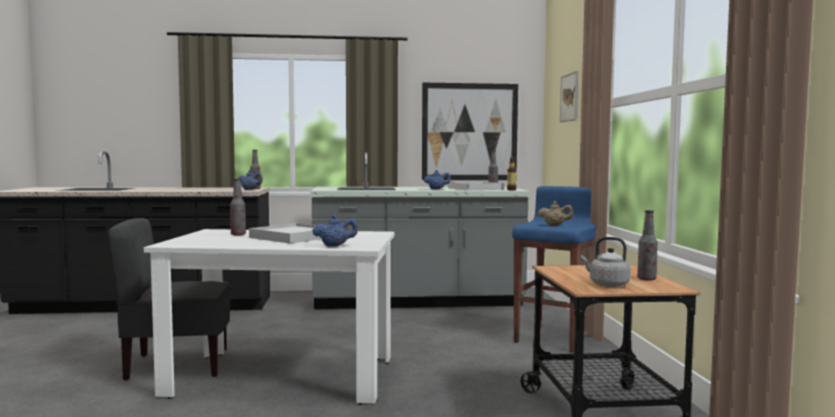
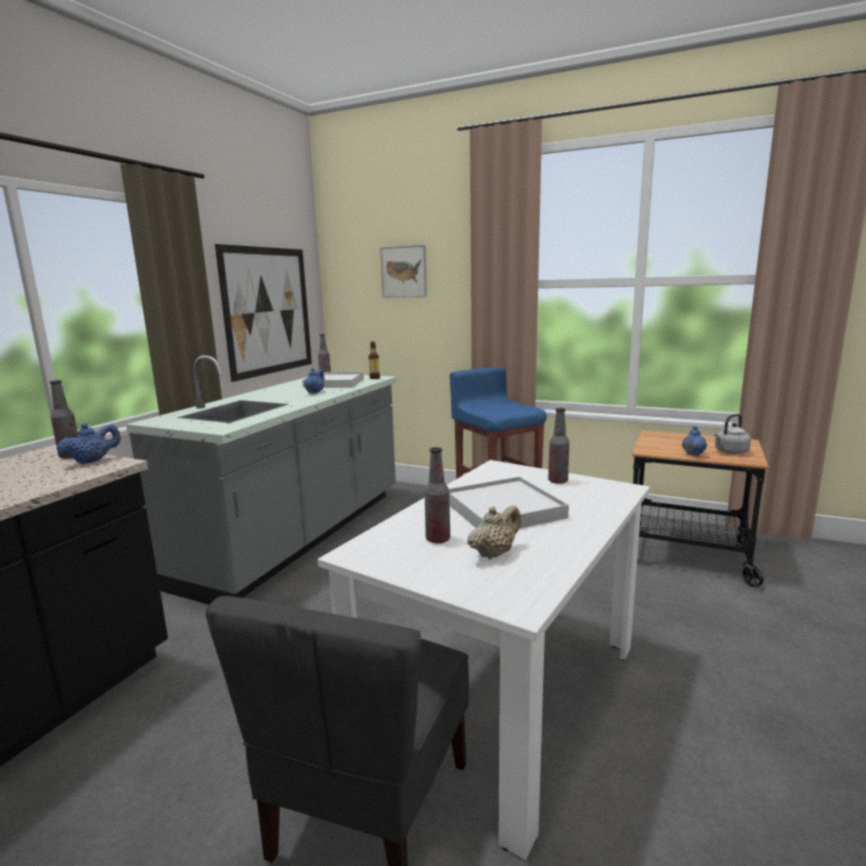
camera: 60 degrees left, 10 degrees up
blue teapot [312,215,358,247] -> blue teapot moved to [682,426,707,456]
beige teapot [538,201,573,226] -> beige teapot moved to [467,505,521,559]
bottle [637,210,658,281] -> bottle moved to [548,408,569,484]

